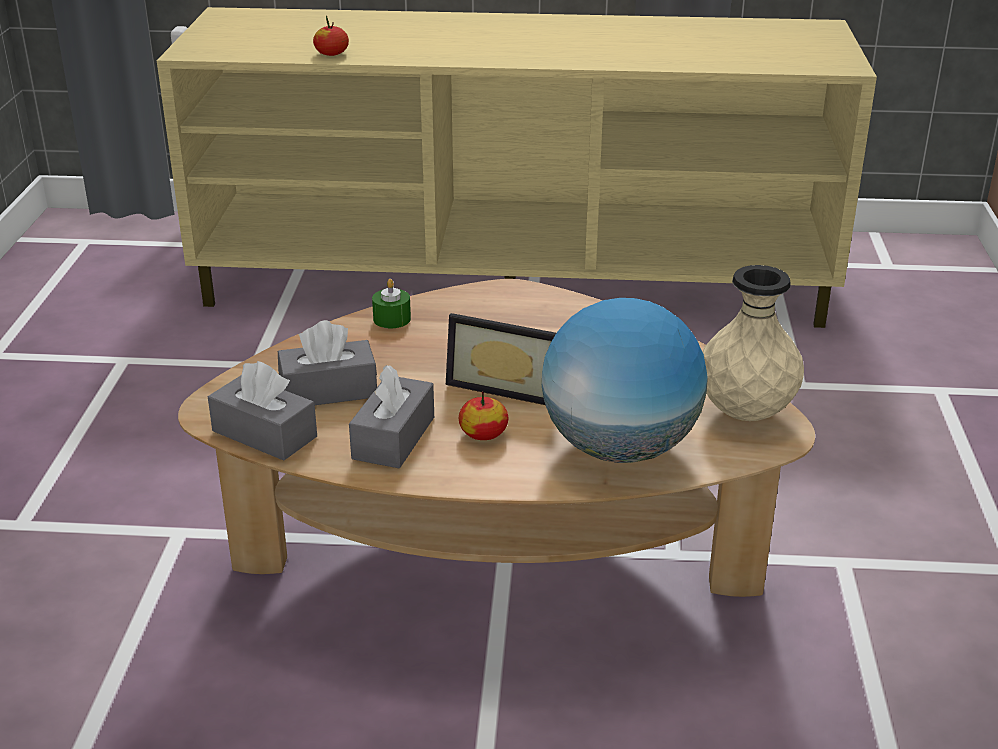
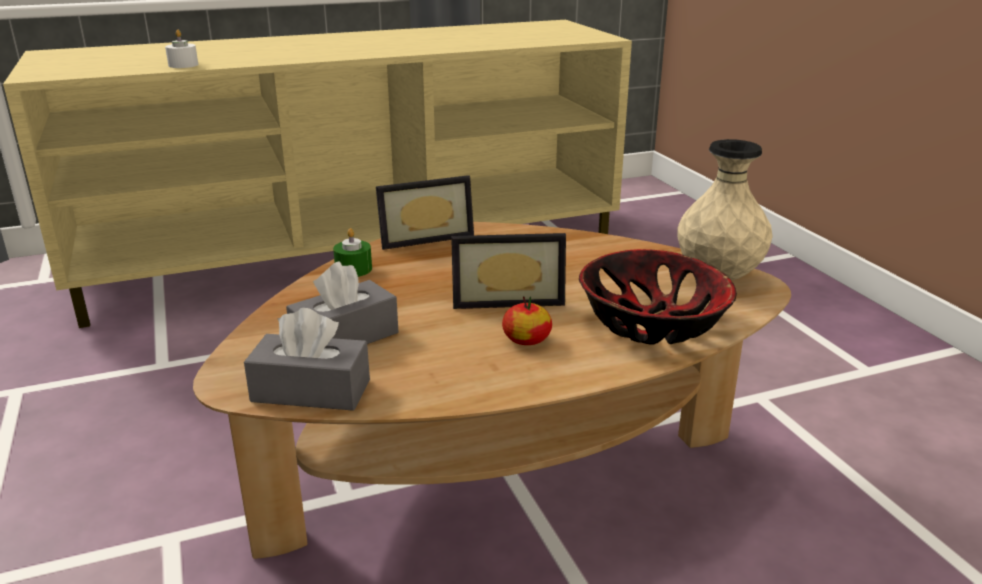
camera: 25 degrees left, 5 degrees down
apple [313,16,349,56] -> white candle [165,30,198,68]
grey tissue box [349,365,434,468] -> none
globe [542,298,708,463] -> bowl [579,249,737,345]
none -> picture frame [376,175,474,250]

